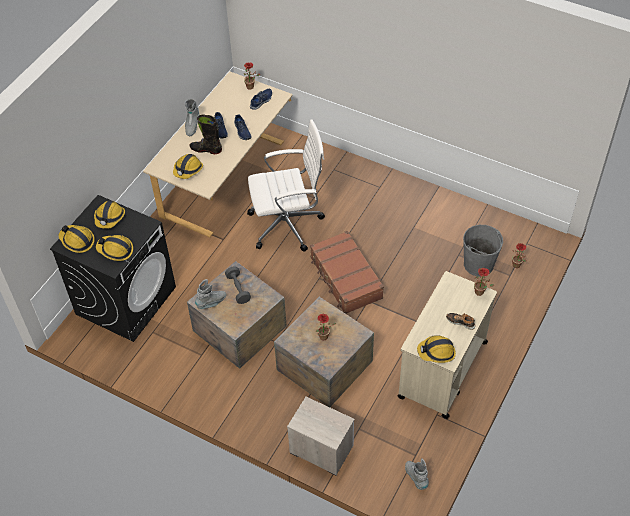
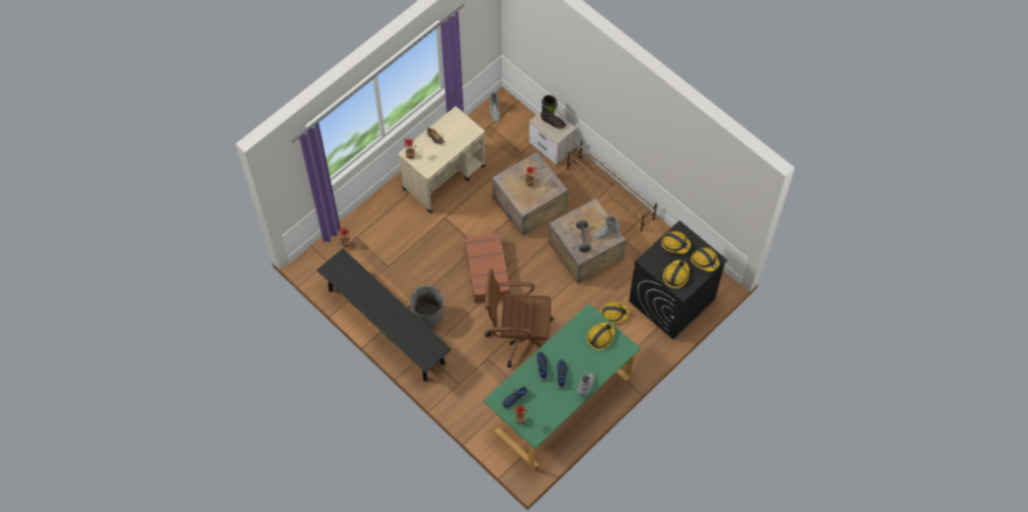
camera: 165 degrees left, 10 degrees up
beige desk [143,71,293,237] -> green desk [483,303,640,470]
black boot [190,114,222,154] -> black boot moved to [541,95,566,129]
white office chair [247,119,325,251] -> brown office chair [485,268,554,368]
hard hat [417,335,456,363] -> hard hat moved to [601,302,629,323]
grey bucket [463,225,503,277] -> grey bucket moved to [410,285,444,328]
none -> black bench [317,248,451,381]
none -> brown shoe rack [567,141,657,231]

